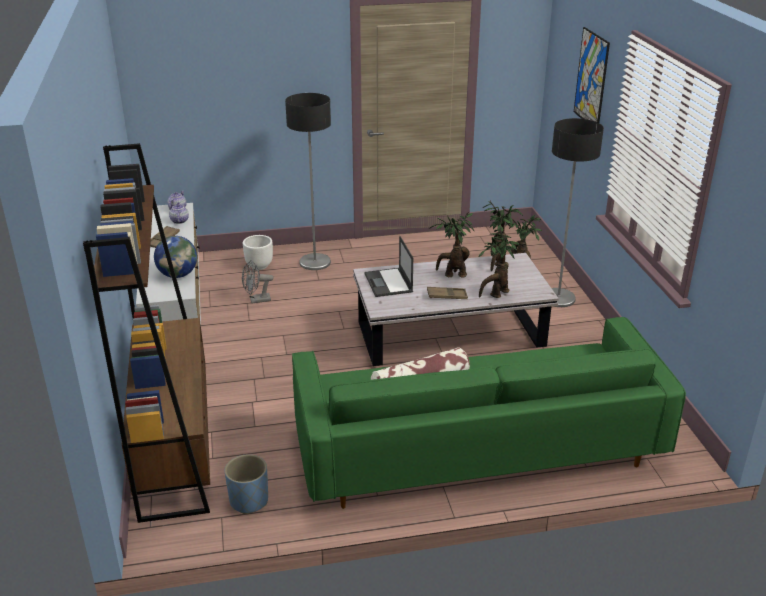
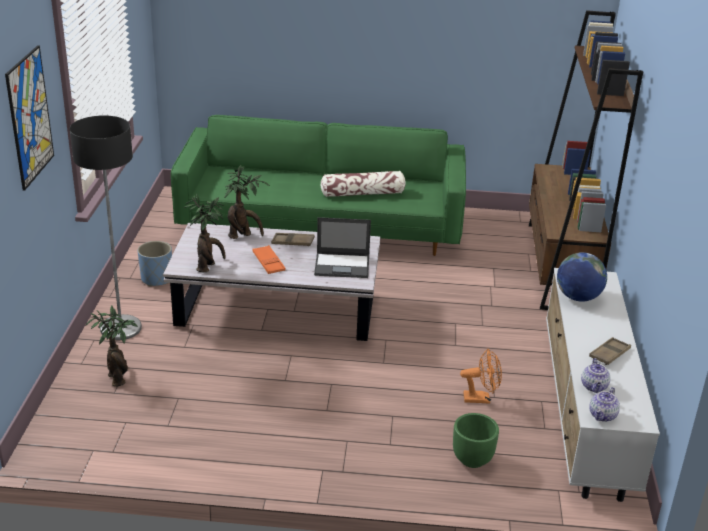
camera: 165 degrees left, 0 degrees up
blue planter [225,454,268,514] -> blue planter moved to [137,241,172,286]
grey fan [242,260,274,303] -> orange fan [460,349,502,404]
white planter [243,235,273,270] -> green planter [453,413,499,468]
floor lamp [285,93,331,270] -> none
laptop [364,236,413,297] -> laptop turned 90 degrees clockwise [314,217,371,278]
potted plant [429,212,475,277] -> orange tray [252,245,286,274]

